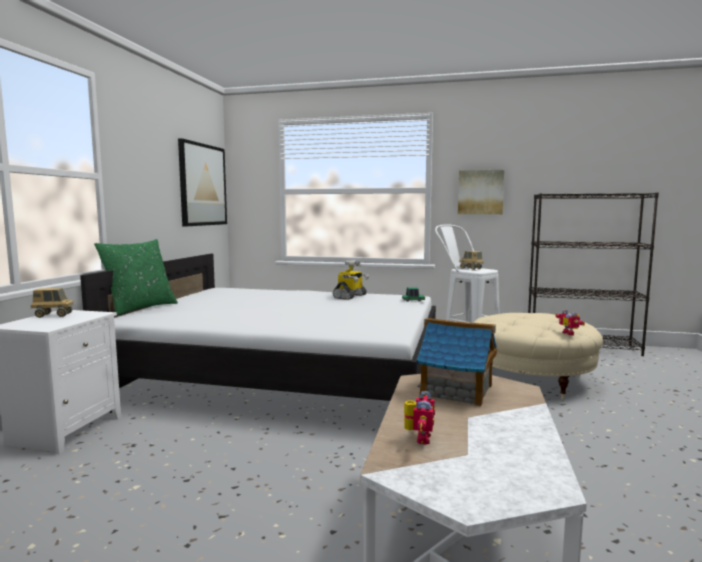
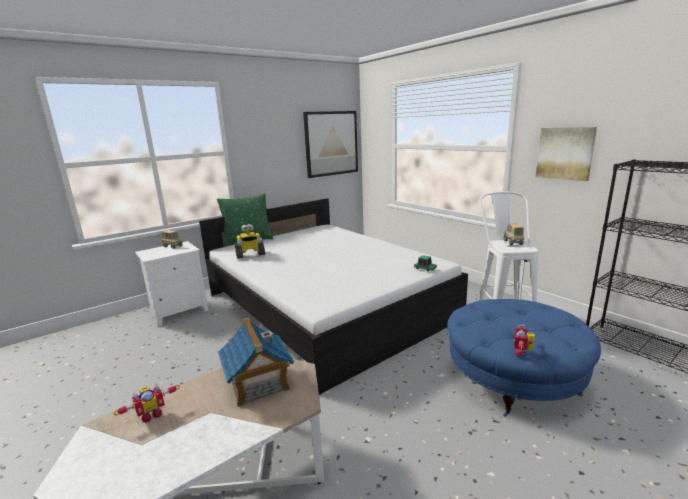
camera: 40 degrees right, 10 degrees up
toy robot [333,260,369,300] -> toy robot moved to [235,224,265,259]
beige ottoman [473,313,603,400] -> blue ottoman [447,299,601,416]

